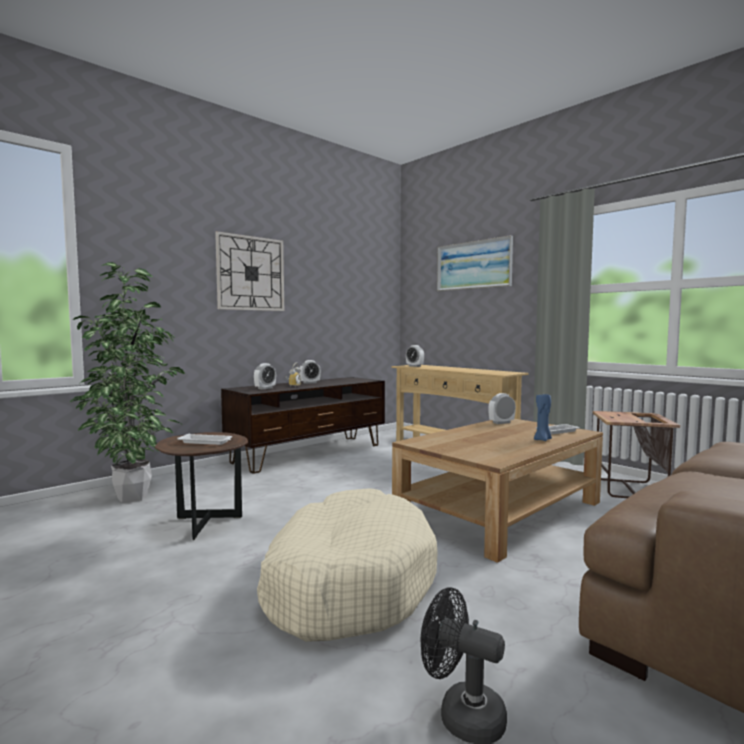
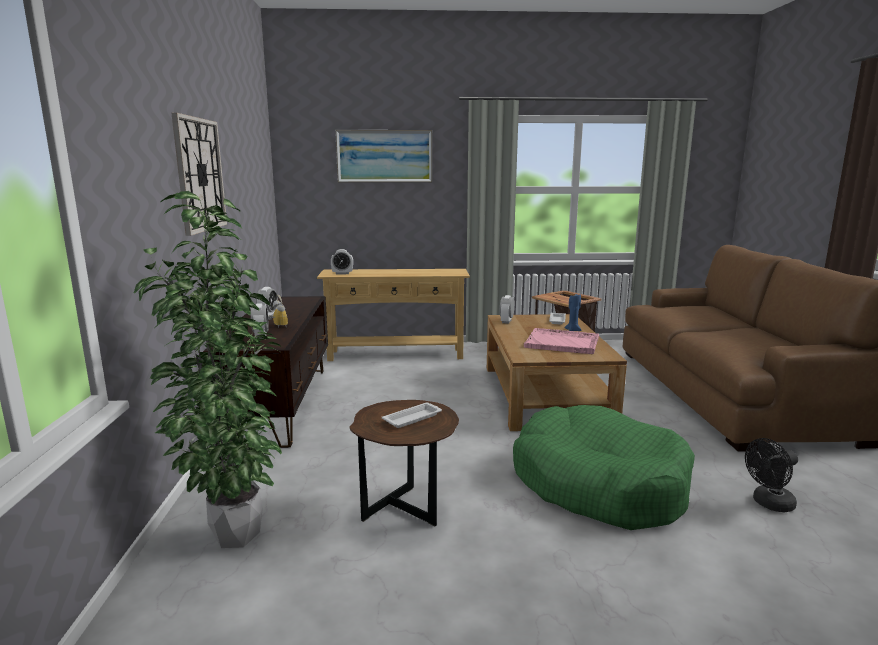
camera: 50 degrees left, 10 degrees up
beige dog bed [257,488,438,642] -> green dog bed [513,405,695,530]
none -> pink tray [524,328,599,354]

